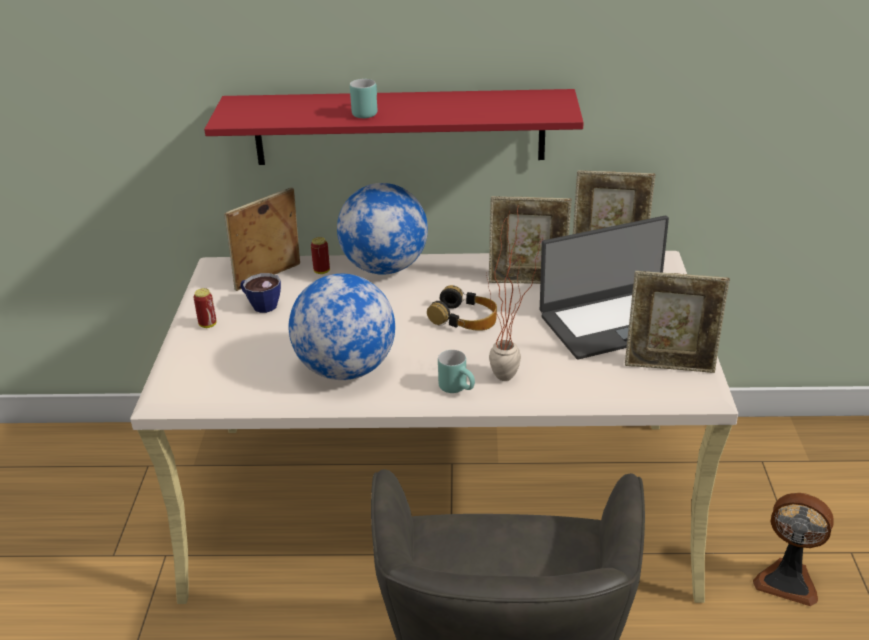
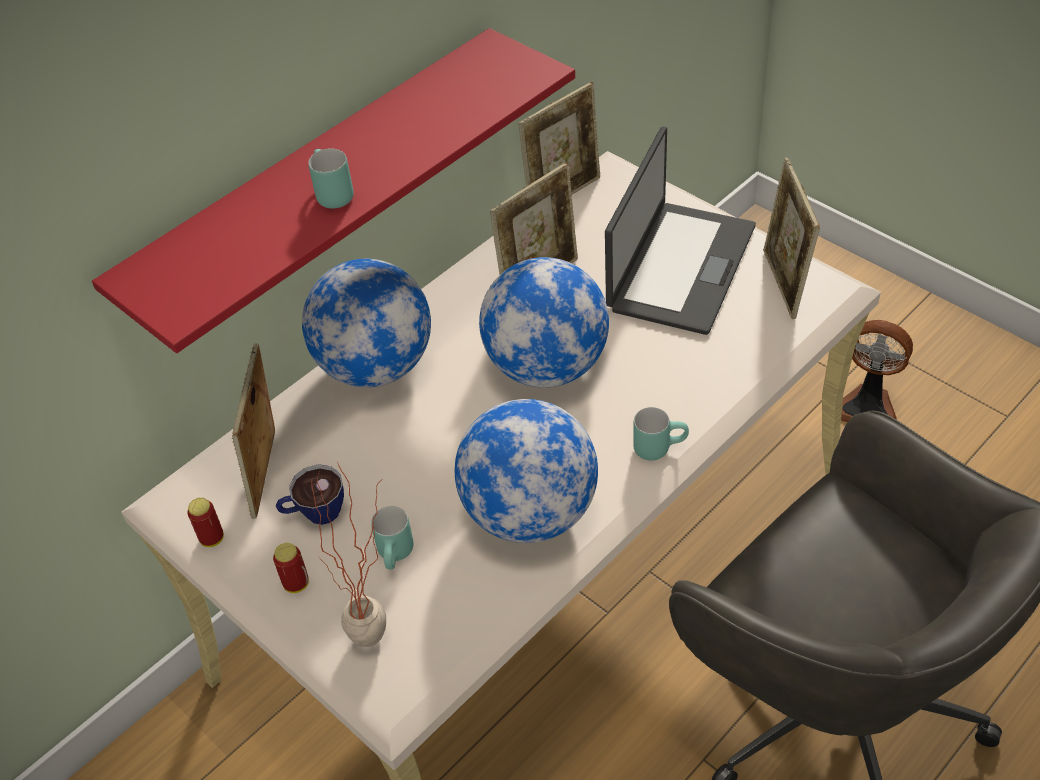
camera: 45 degrees left, 15 degrees up
can [311,237,330,274] -> can moved to [188,497,224,547]
headphones [427,285,497,331] -> globe [479,257,609,388]
potted plant [486,209,543,381] -> potted plant moved to [312,462,386,647]
picture frame [625,271,730,373] -> picture frame turned 120 degrees clockwise [763,158,820,319]
fan [753,493,833,606] -> fan turned 45 degrees clockwise [841,320,913,422]
none -> turquoise mug [371,506,414,570]

